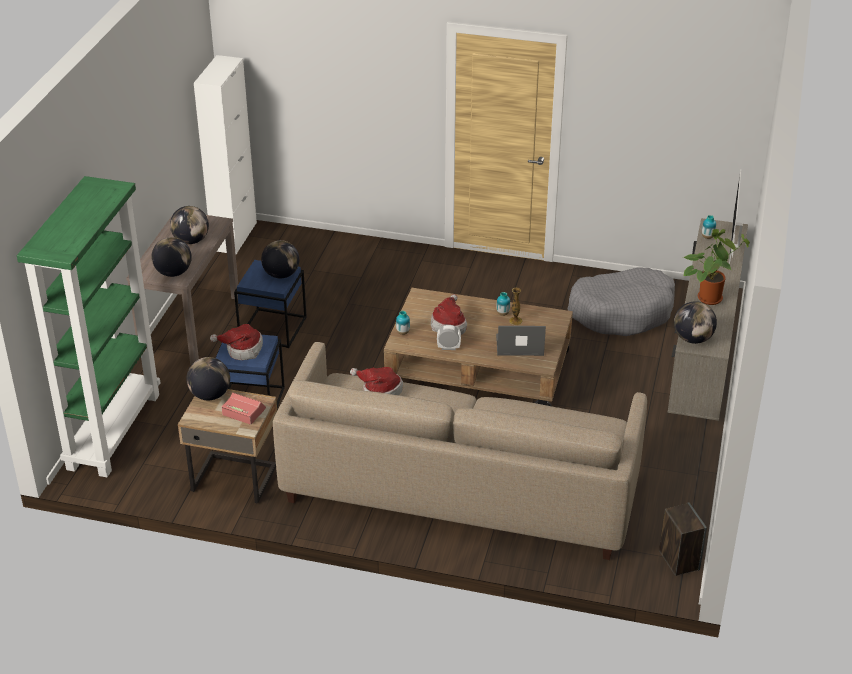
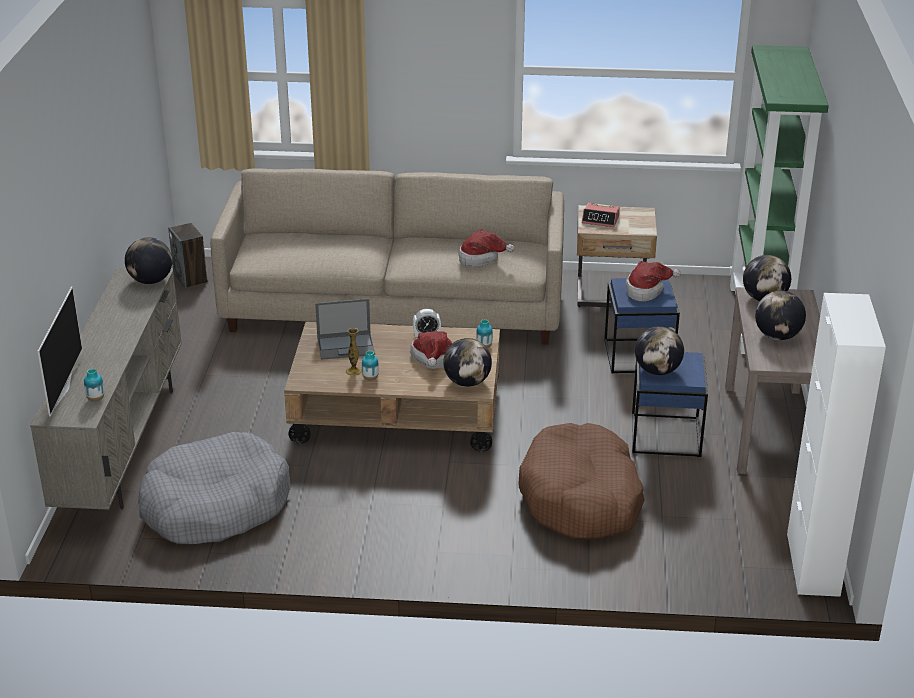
camera: 170 degrees right, 5 degrees down
globe [187,357,230,400] -> globe moved to [443,338,492,387]
potted plant [683,229,750,305] -> none
none -> brown dog bed [518,423,644,539]

